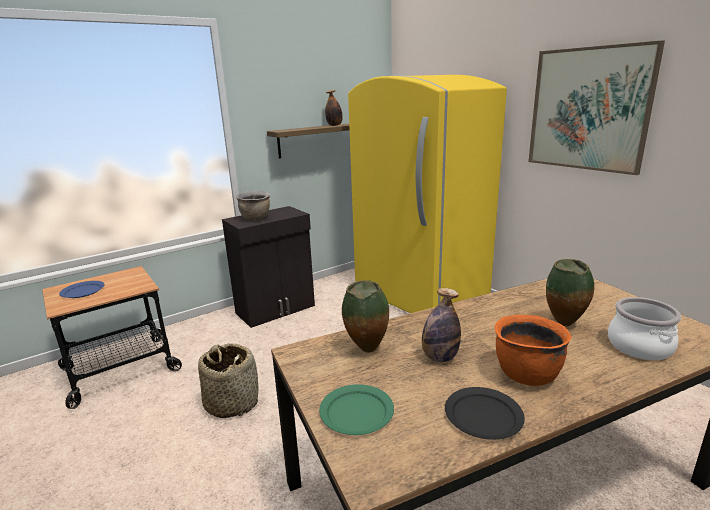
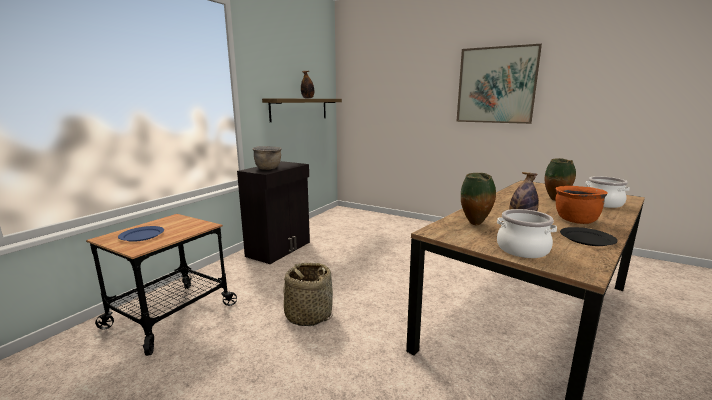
camera: 25 degrees left, 5 degrees down
green plate [319,384,394,435] -> cooking pot [497,209,557,258]
yellow fridge [348,75,507,313] -> none

